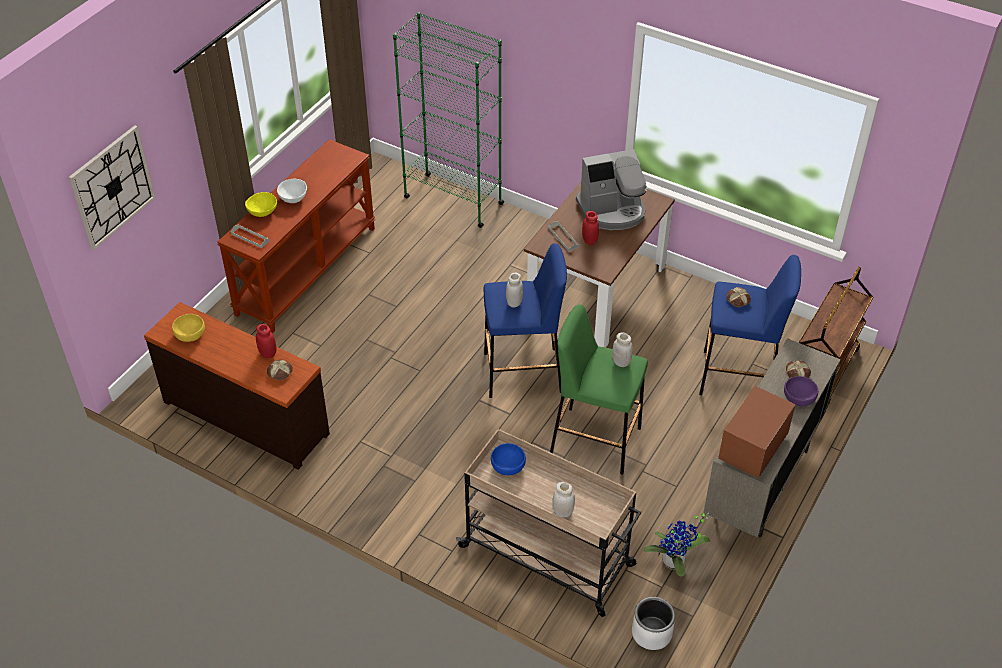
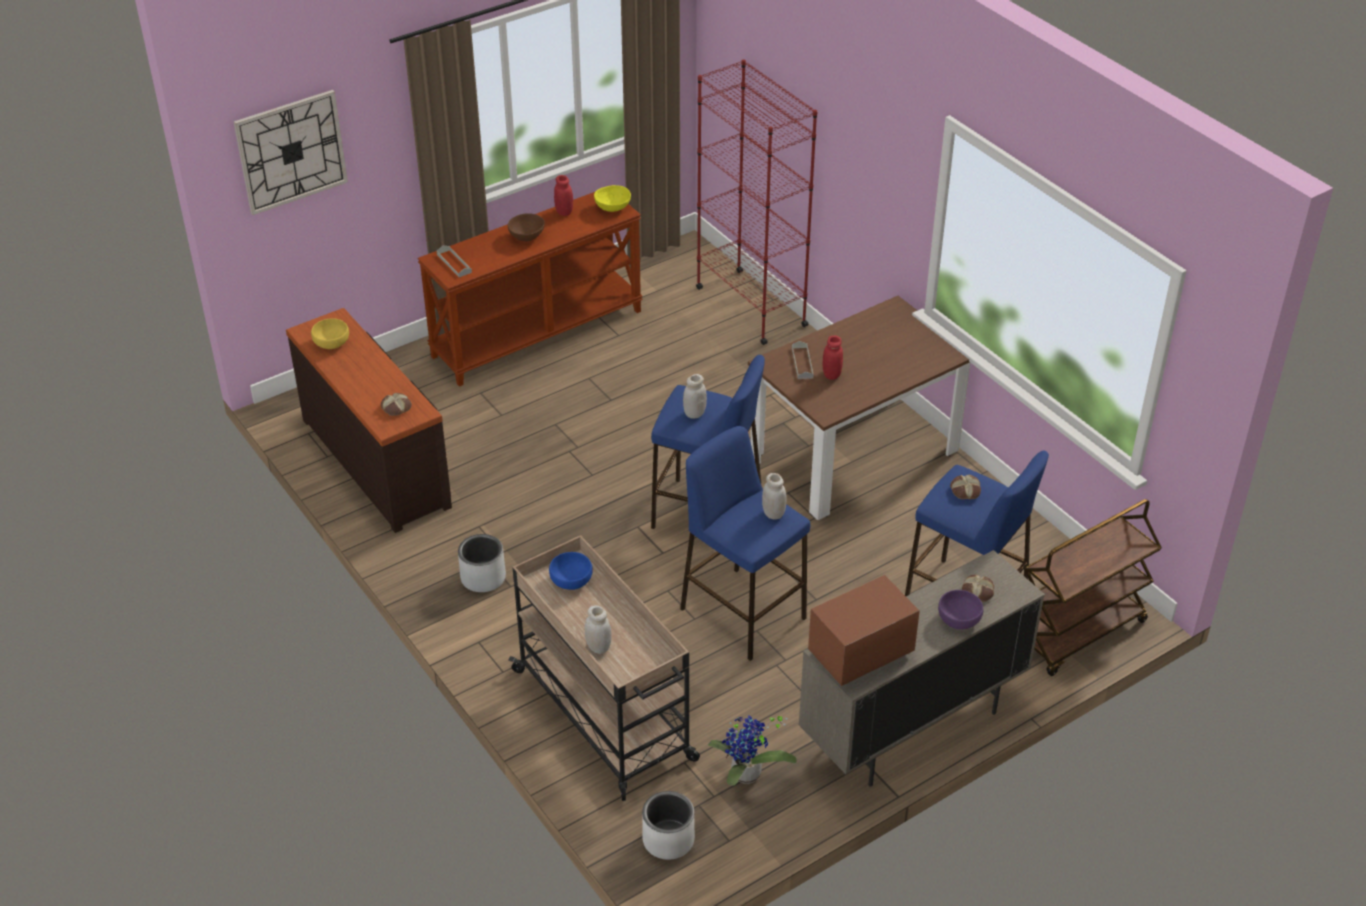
camera: 25 degrees right, 5 degrees down
yellow bowl [245,192,277,217] -> yellow bowl moved to [594,185,631,212]
red jar [256,324,276,358] -> red jar moved to [554,175,573,216]
white bowl [277,179,307,203] -> brown bowl [508,213,545,241]
green bookcase [393,12,504,228] -> red bookcase [696,59,818,345]
green stool [550,305,648,475] -> blue stool [680,426,810,661]
coffee machine [576,149,647,230] -> none
none -> grey planter [458,534,506,592]

